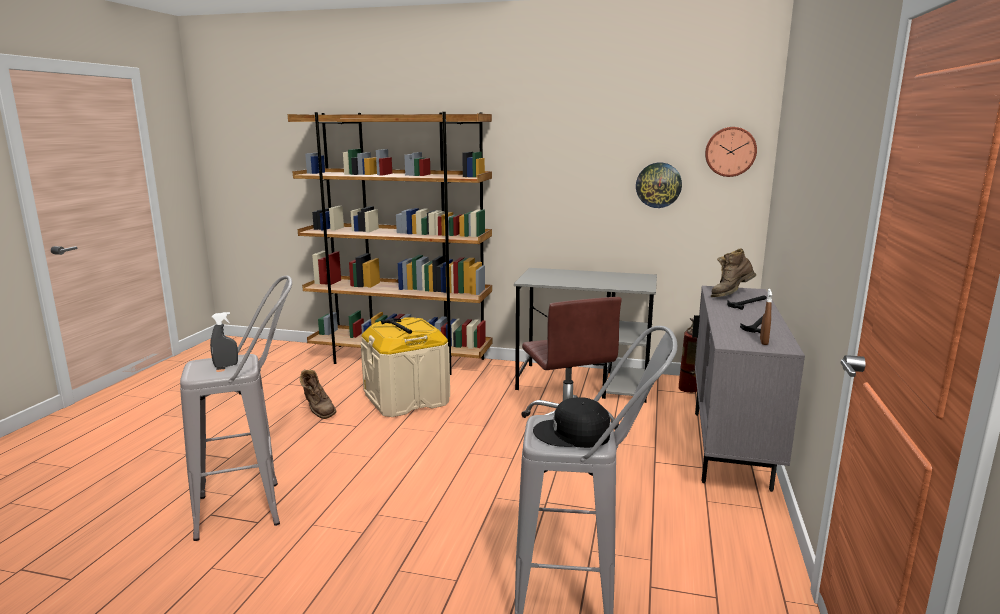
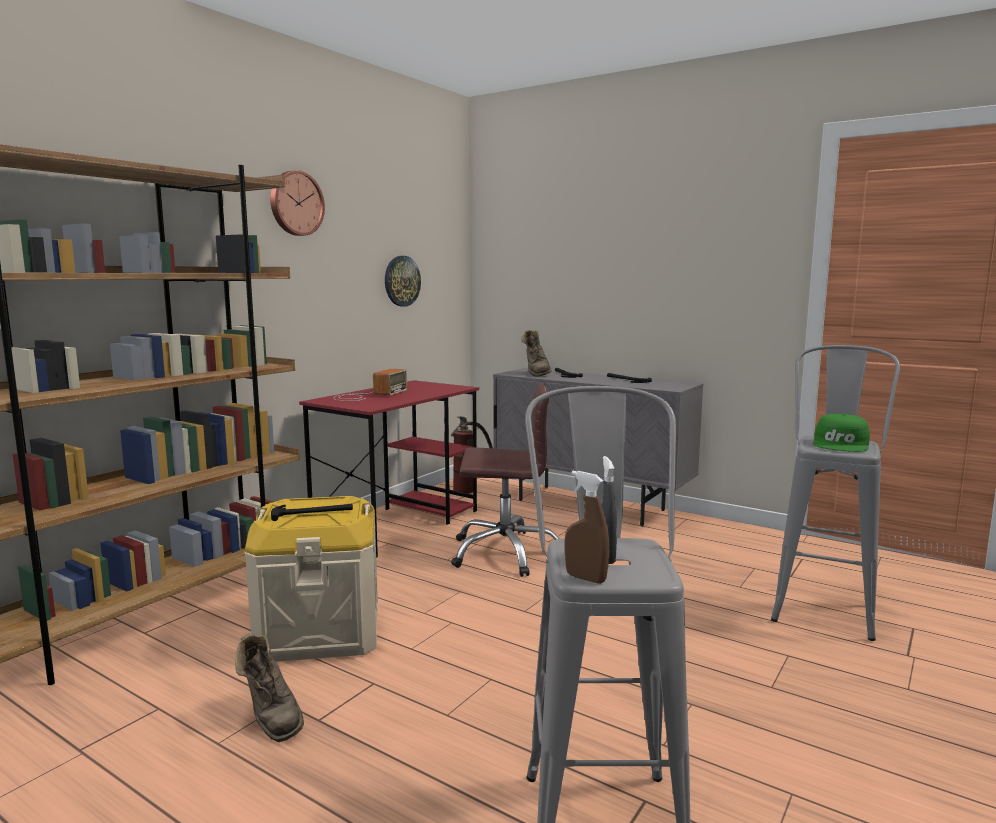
camera: 70 degrees left, 5 degrees down
brown boot [300,369,337,419] -> brown boot turned 75 degrees clockwise [235,633,304,742]
grey desk [514,268,657,403] -> red desk [299,380,479,558]
black cap [533,397,610,448] -> green cap [812,414,870,452]
wall clock [705,127,757,177] -> wall clock moved to [270,170,325,236]
brown spray bottle [760,289,772,345] -> brown spray bottle moved to [565,471,609,584]
none -> radio [334,369,407,401]

